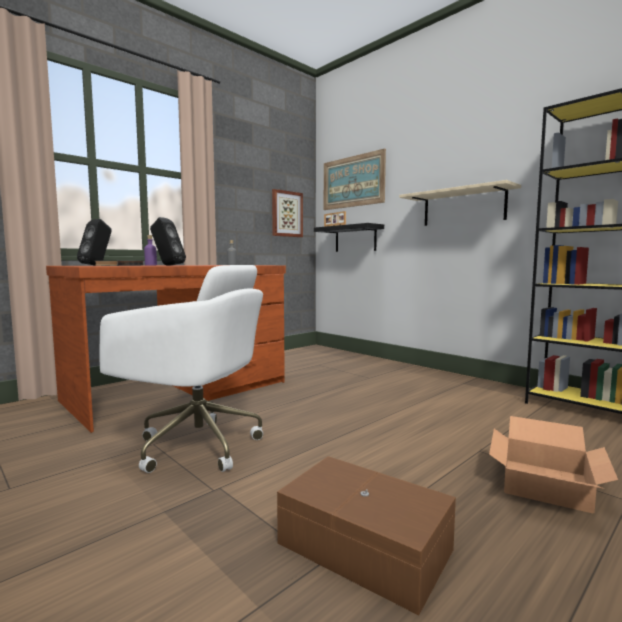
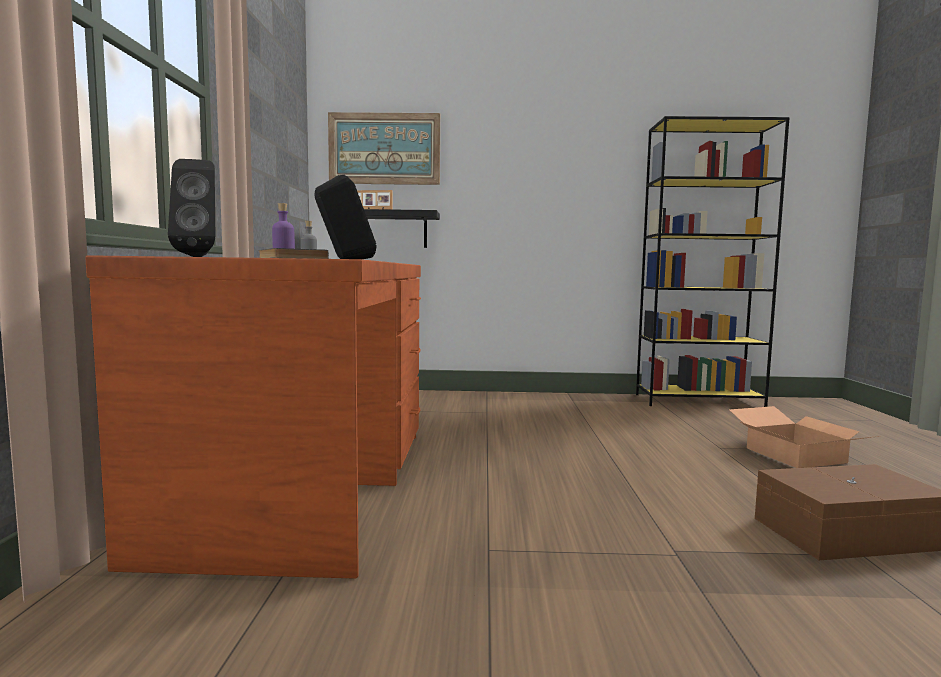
camera: 45 degrees left, 0 degrees up
white office chair [99,265,263,473] -> none
picture [272,189,303,237] -> none
beige shelf [399,180,521,226] -> none

